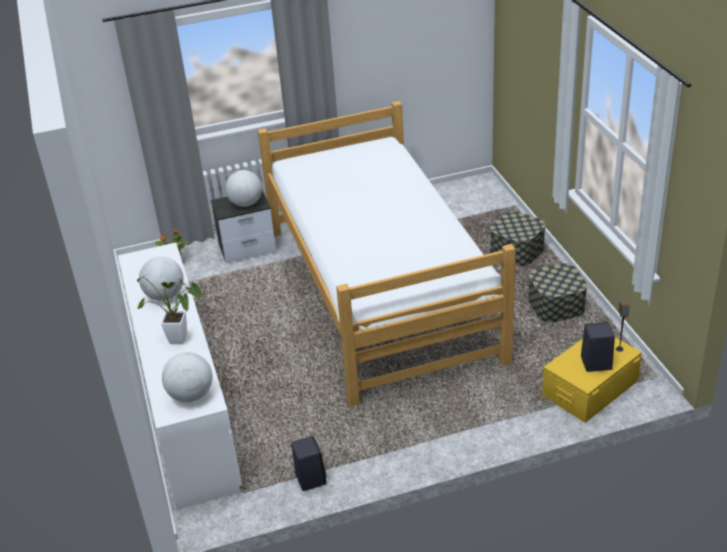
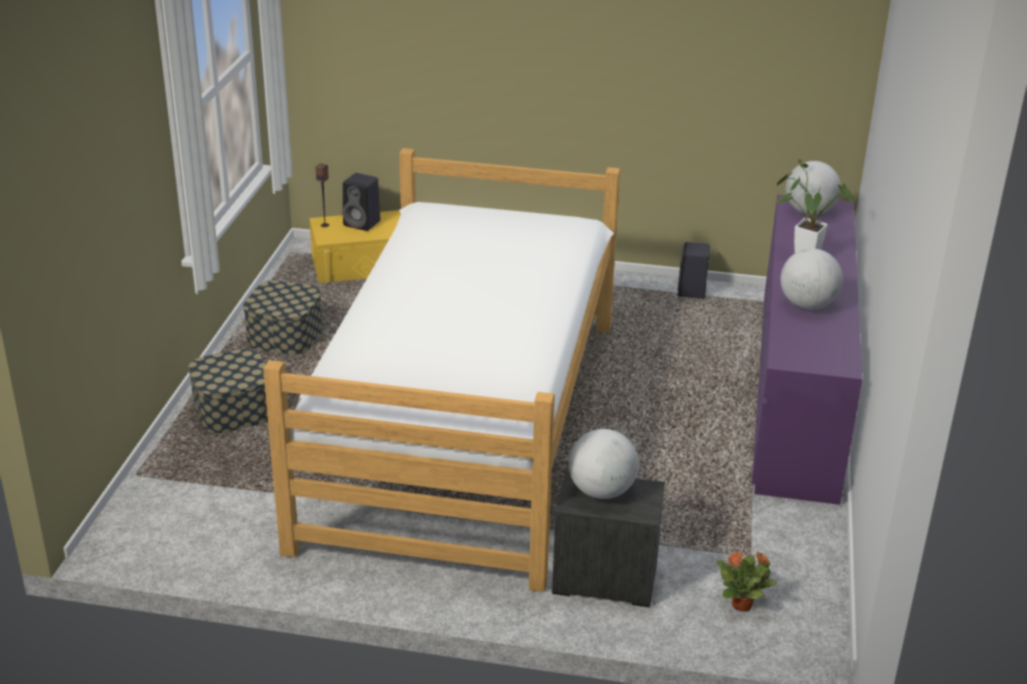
camera: 155 degrees left, 5 degrees down
white dresser [118,242,242,510] -> purple dresser [752,195,862,505]

